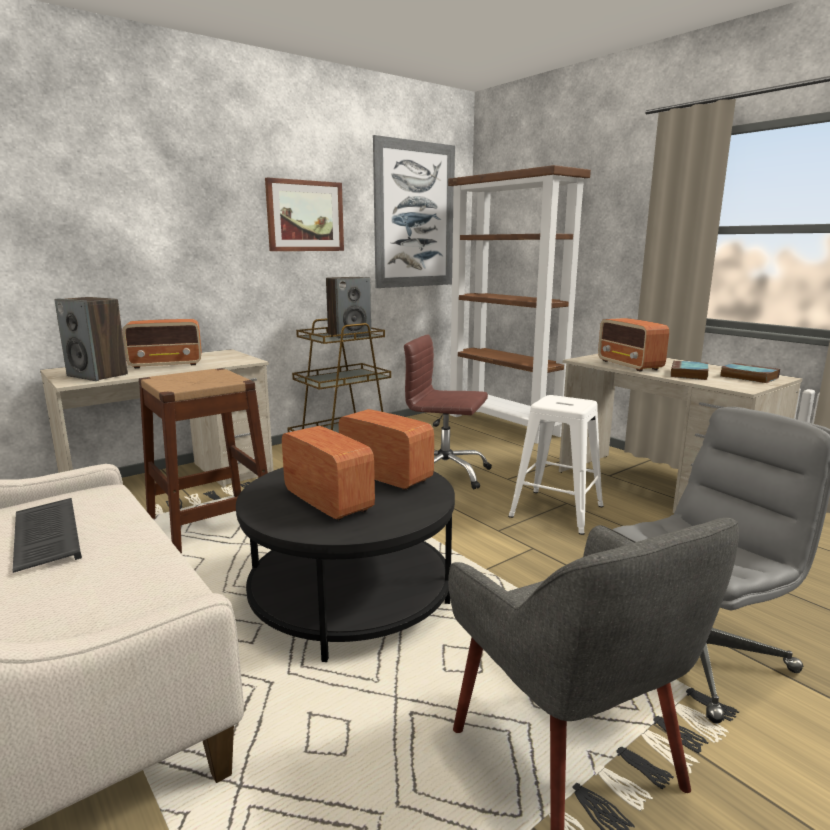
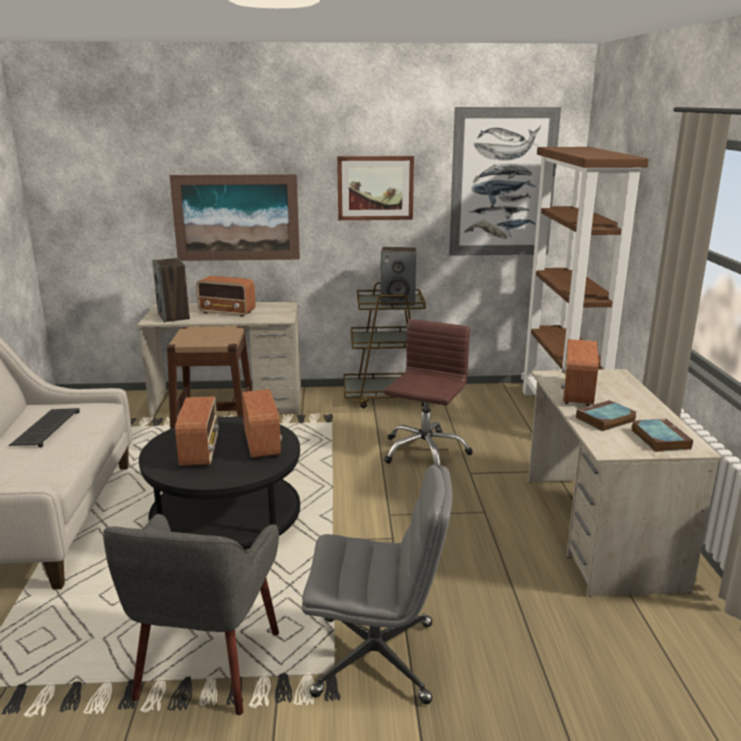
camera: 35 degrees right, 5 degrees up
brown office chair [404,335,492,489] -> brown office chair turned 60 degrees clockwise [384,319,473,468]
white stool [508,395,604,535] -> none
none -> picture [170,174,300,261]

